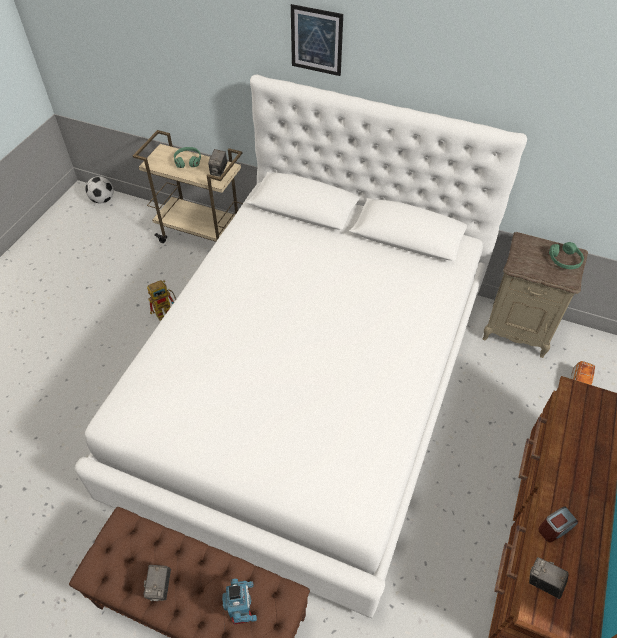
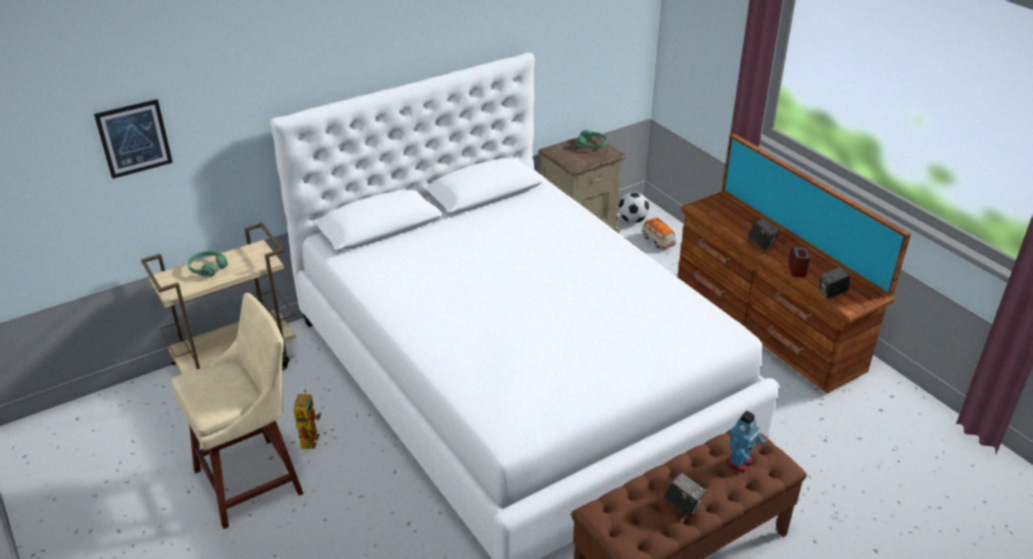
camera: 55 degrees left, 15 degrees down
football [85,176,114,203] -> football moved to [619,192,649,223]
camera [208,149,227,177] -> camera moved to [748,218,780,250]
toy robot [222,579,257,624] -> toy robot turned 105 degrees clockwise [727,411,766,472]
picture [291,4,343,76] -> picture moved to [94,99,173,179]
none -> beige chair [171,293,304,529]

